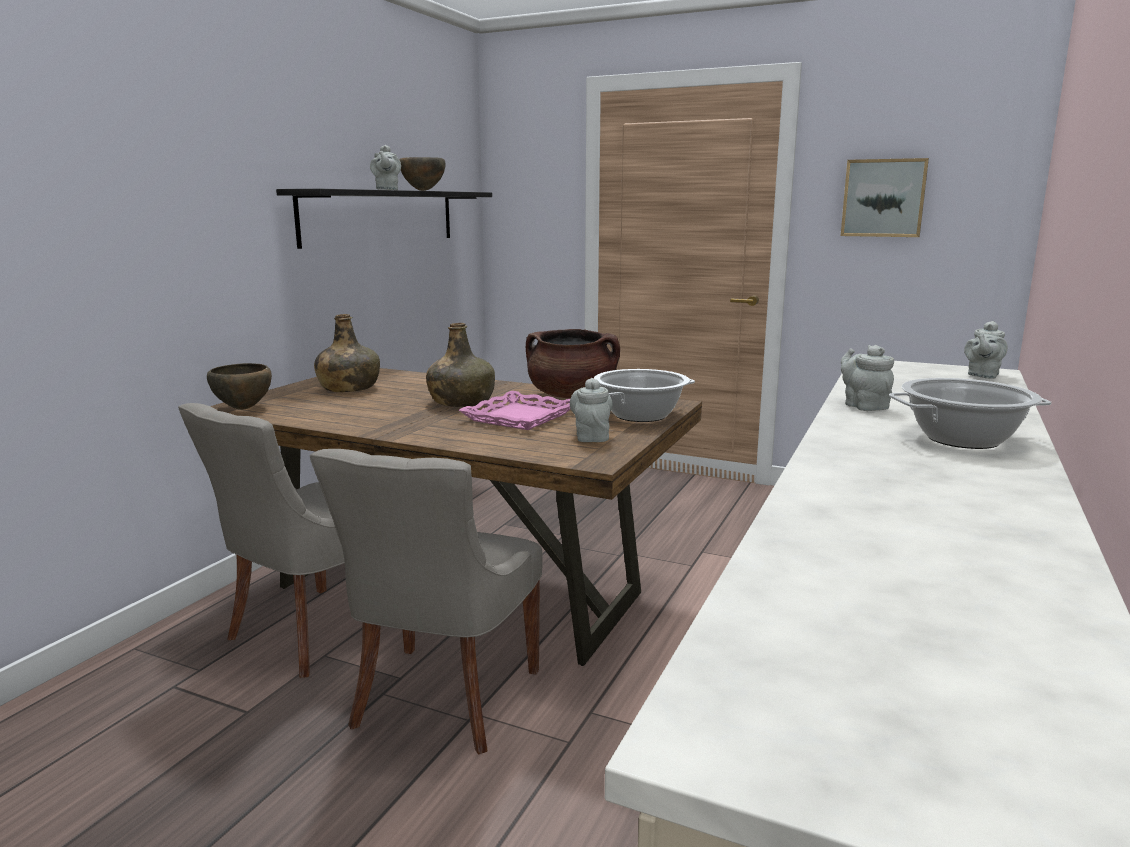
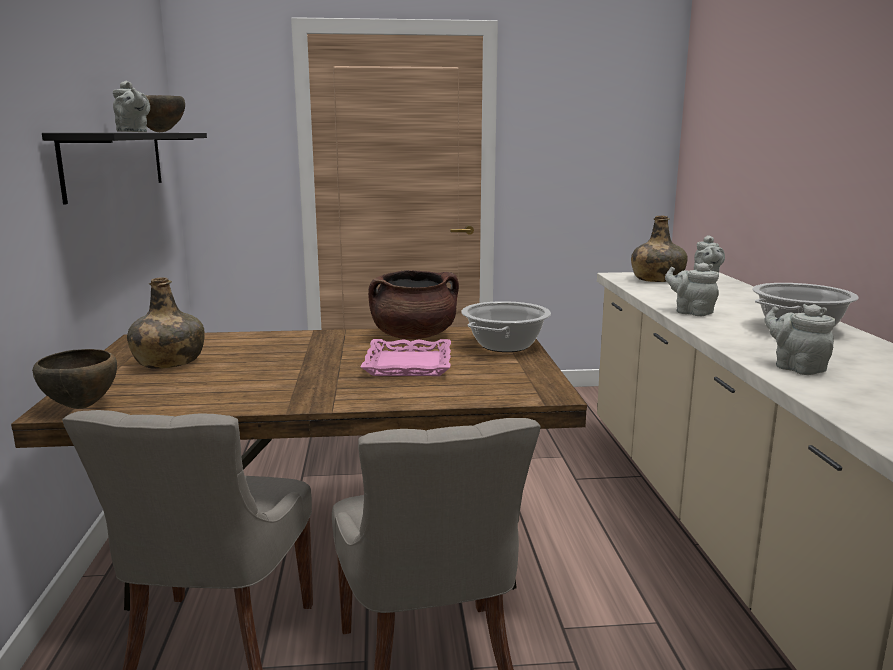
camera: 30 degrees left, 0 degrees up
green bottle [426,323,495,407] -> green bottle moved to [631,216,688,282]
grey teapot [570,378,613,442] -> grey teapot moved to [764,304,835,375]
picture [841,158,929,237] -> none

